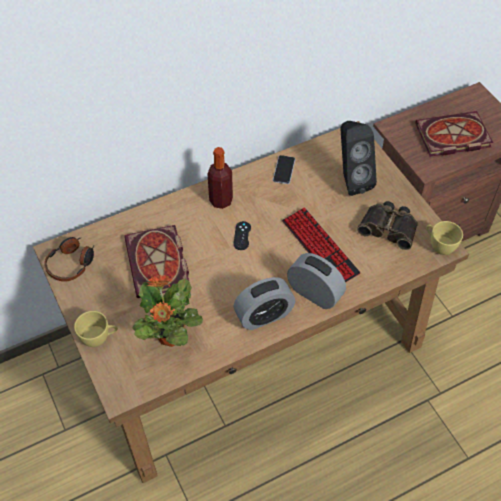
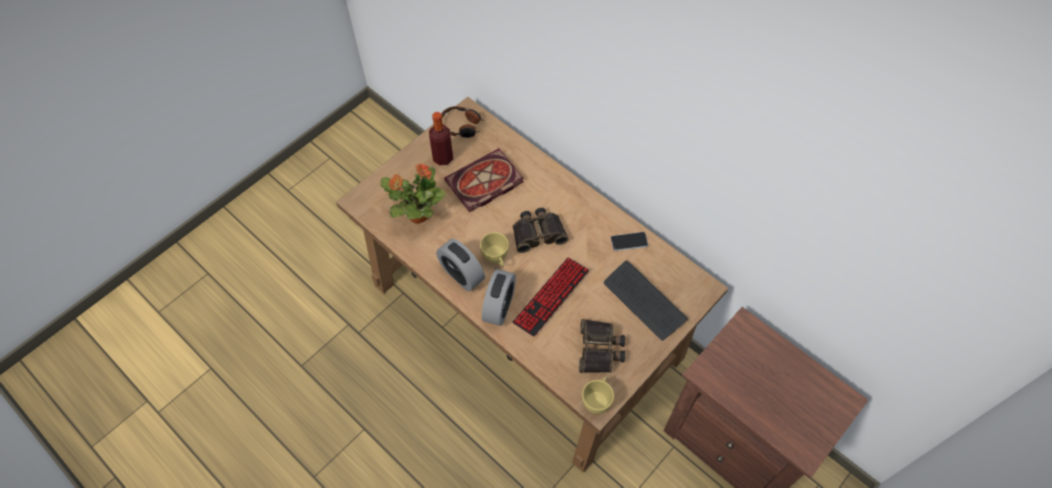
camera: 70 degrees right, 5 degrees up
yellow cup [74,311,118,347] -> yellow cup moved to [480,232,509,267]
bottle [208,147,233,209] -> bottle moved to [429,112,453,166]
black game controller [233,221,251,250] -> binoculars [513,208,569,253]
black speaker [341,121,377,196] -> keyboard [604,260,688,341]
book [415,111,493,157] -> none

